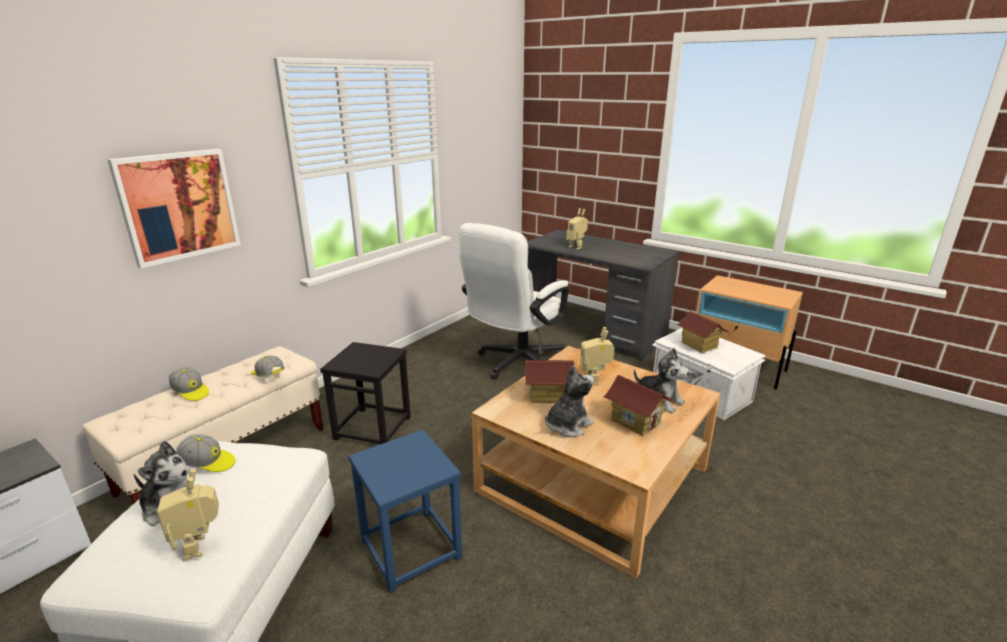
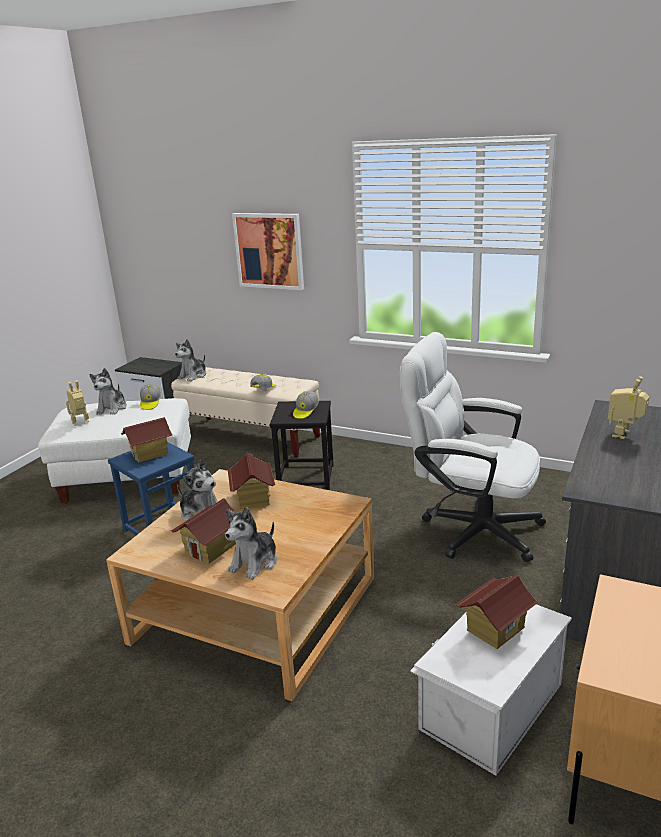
camera: 80 degrees right, 0 degrees up
cap [169,367,209,401] -> cap moved to [293,391,319,419]
toy robot [580,327,614,385] -> none
none -> toy house [121,417,172,463]
none -> plush toy [175,339,206,381]

